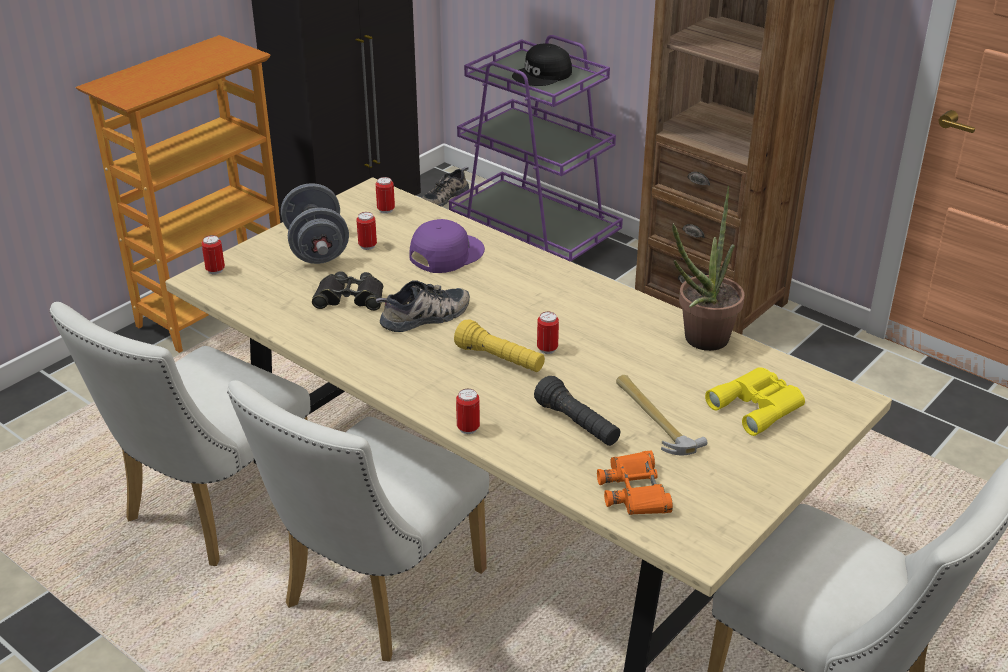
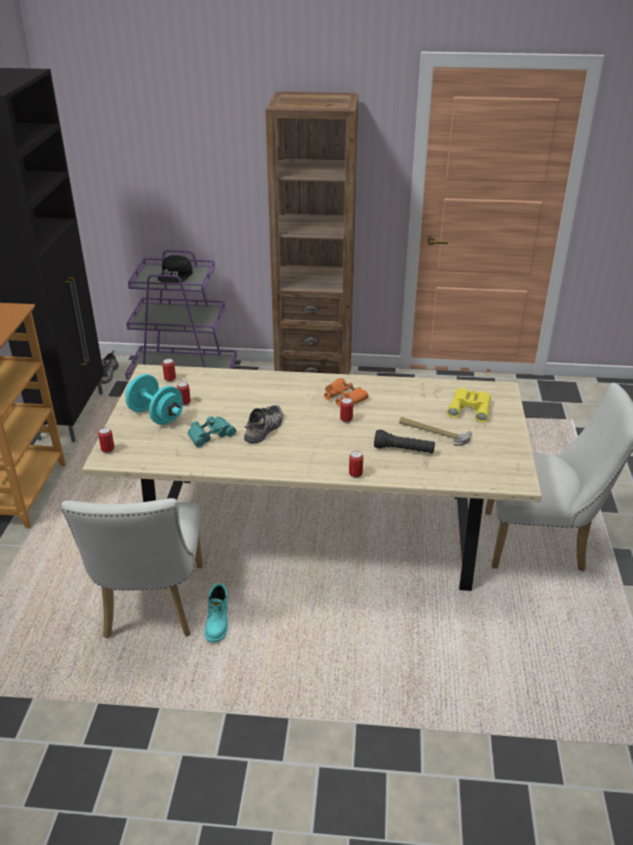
camera: 35 degrees left, 0 degrees up
white chair [227,380,489,662] -> none
grey dumbbell [281,183,349,264] -> turquoise dumbbell [125,374,183,425]
black binoculars [312,271,383,311] -> turquoise binoculars [188,416,236,448]
purple cap [409,219,485,273] -> none
yellow flashlight [454,319,545,372] -> none
orange binoculars [597,451,673,515] -> orange binoculars moved to [324,378,368,407]
potted plant [672,186,745,351] -> none
none -> turquoise boot [204,583,228,643]

